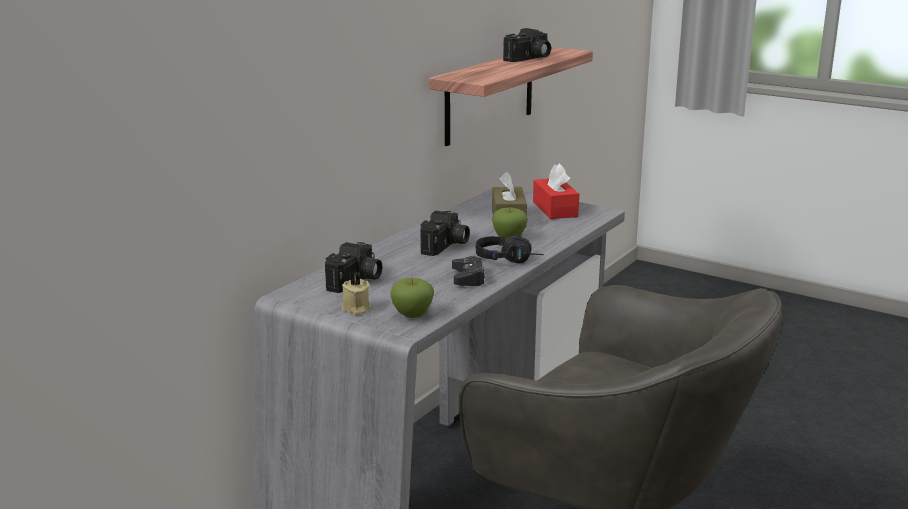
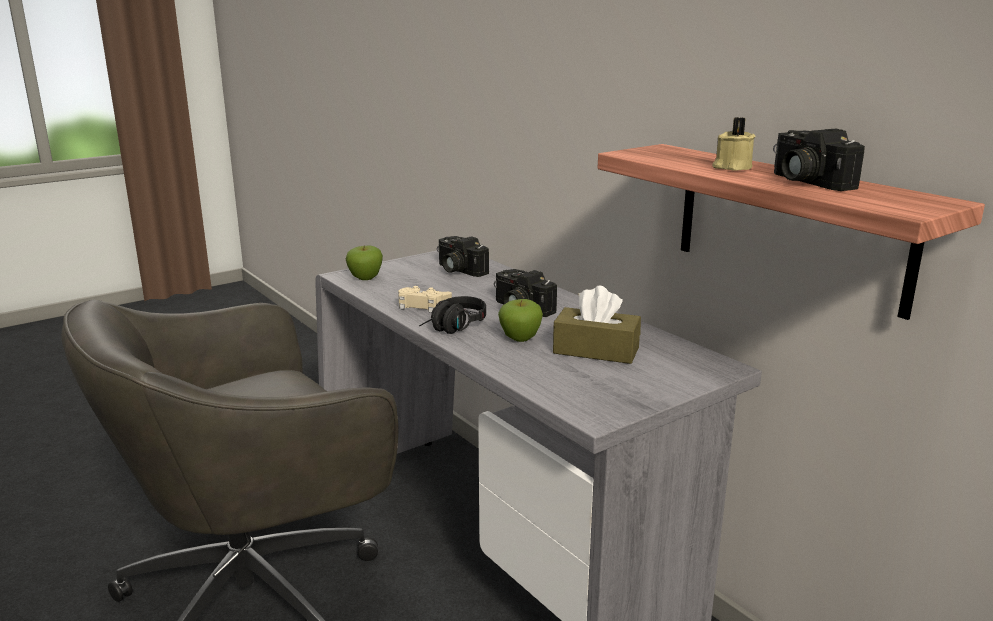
camera: 110 degrees right, 0 degrees up
beige candle [341,271,371,315] -> beige candle moved to [712,117,756,171]
black game controller [452,256,486,286] -> beige game controller [398,286,452,313]
red tissue box [533,164,579,219] -> none

